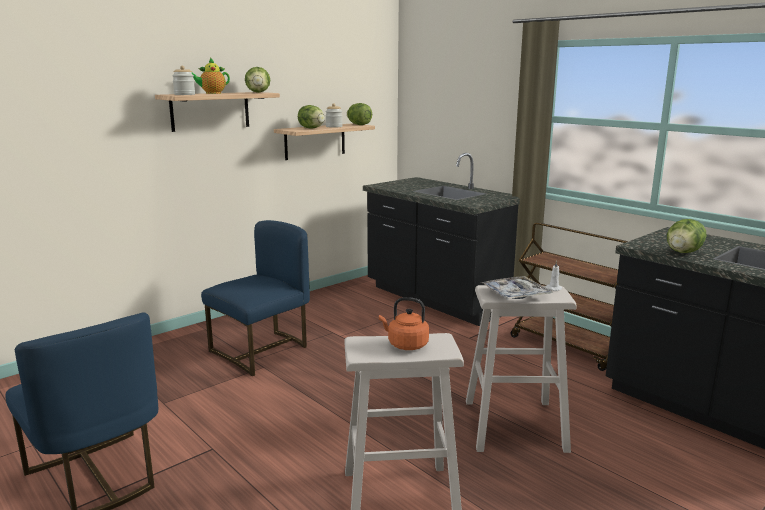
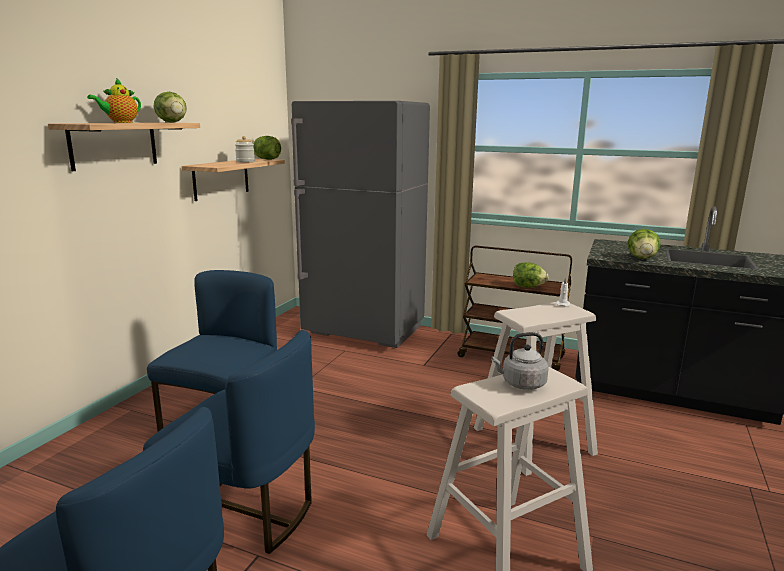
camera: 25 degrees left, 0 degrees up
jar [172,66,195,95] -> none
lettuce [298,105,325,129] -> lettuce moved to [513,262,548,288]
black counter [363,153,520,326] -> grey fridge [291,101,430,348]
orange kettle [379,297,429,350] -> grey kettle [491,332,549,390]
tray [481,276,553,299] -> none
none -> blue chair [143,330,315,554]

